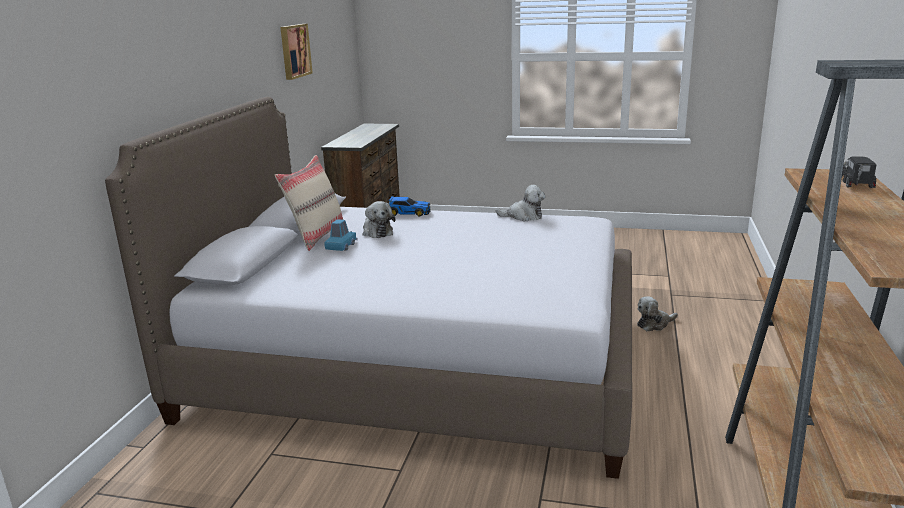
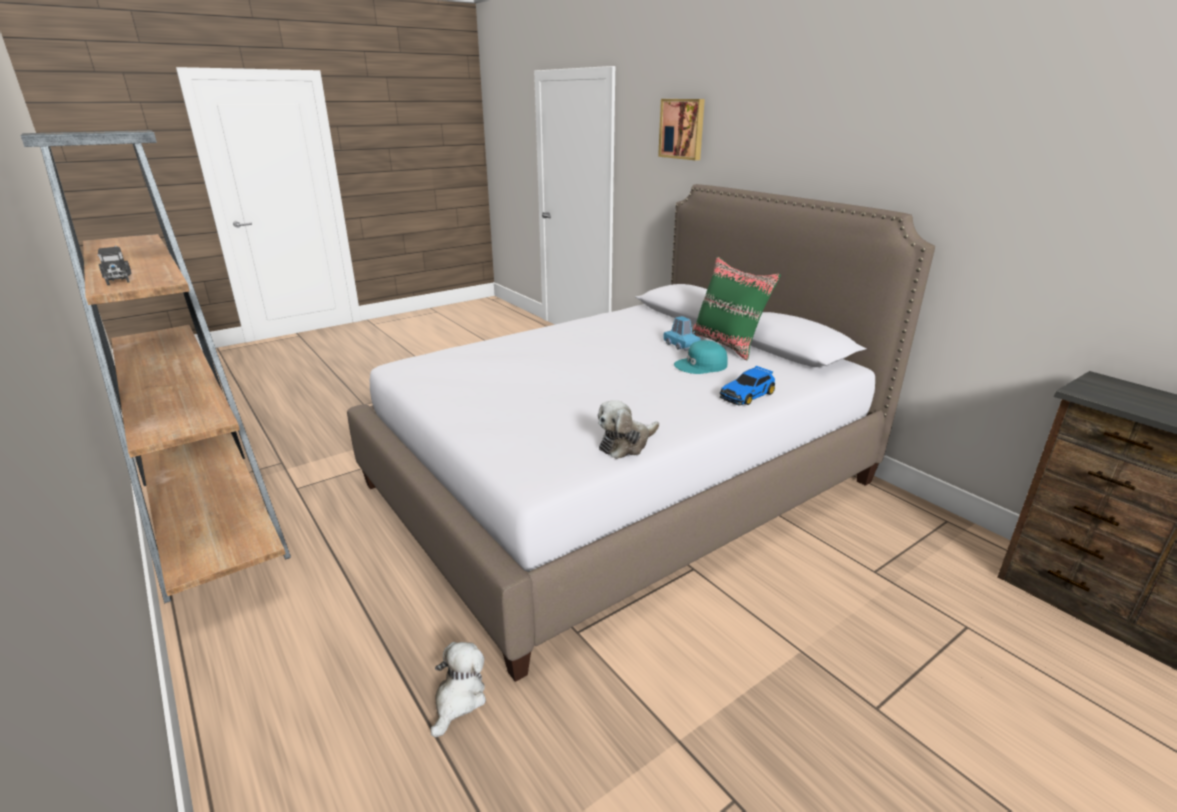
camera: 130 degrees right, 5 degrees up
beige pillow [275,155,343,251] -> green pillow [692,257,781,361]
picture [280,24,313,80] -> picture moved to [658,99,705,160]
plush toy [363,201,395,238] -> turquoise cap [674,340,727,374]

